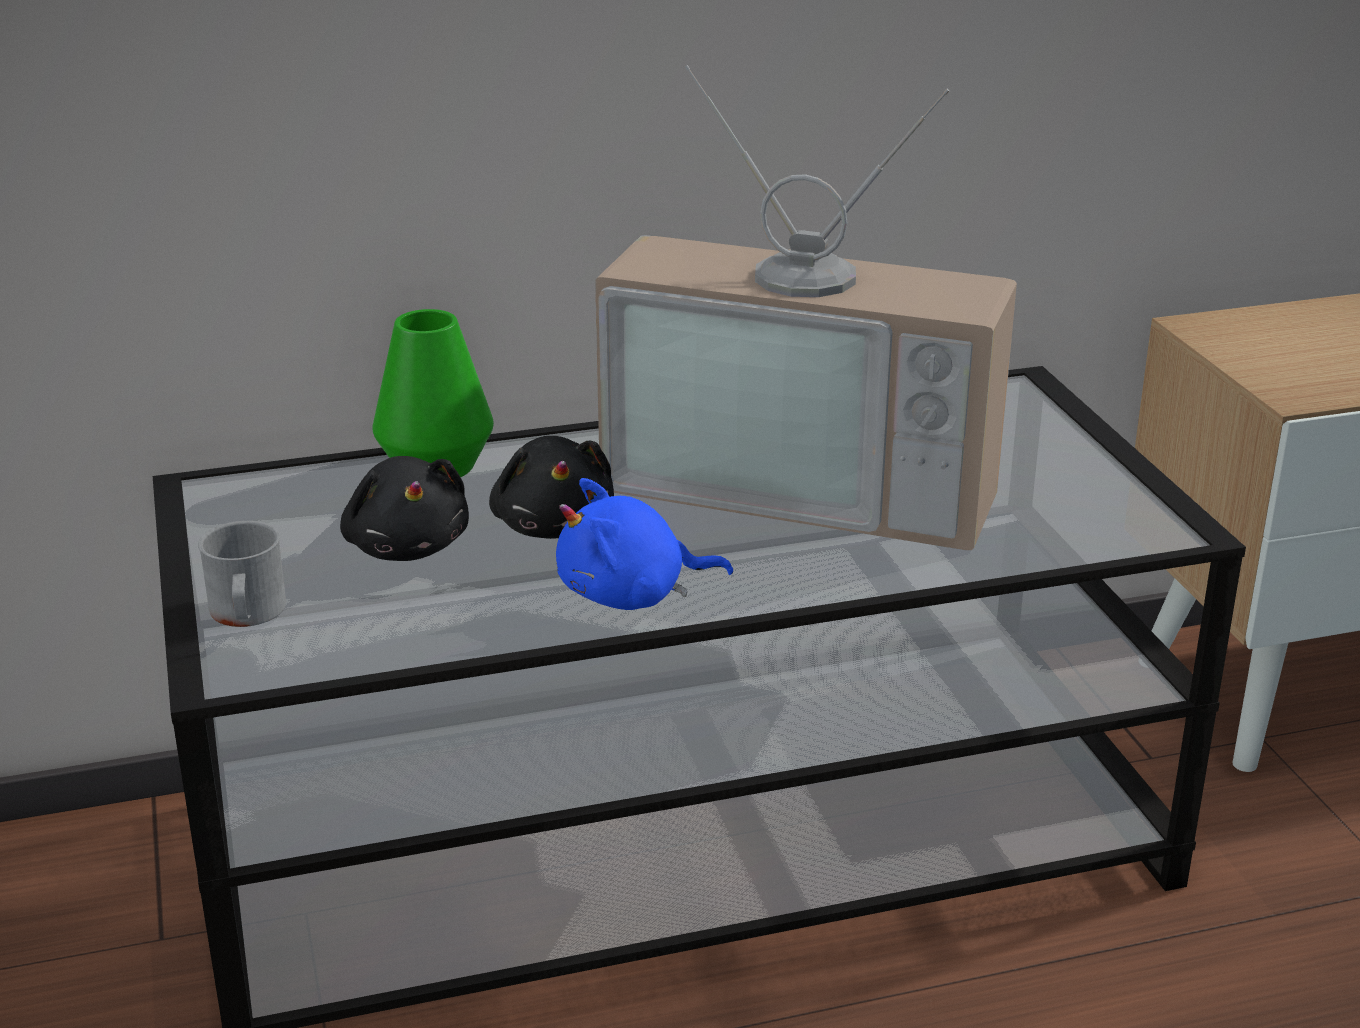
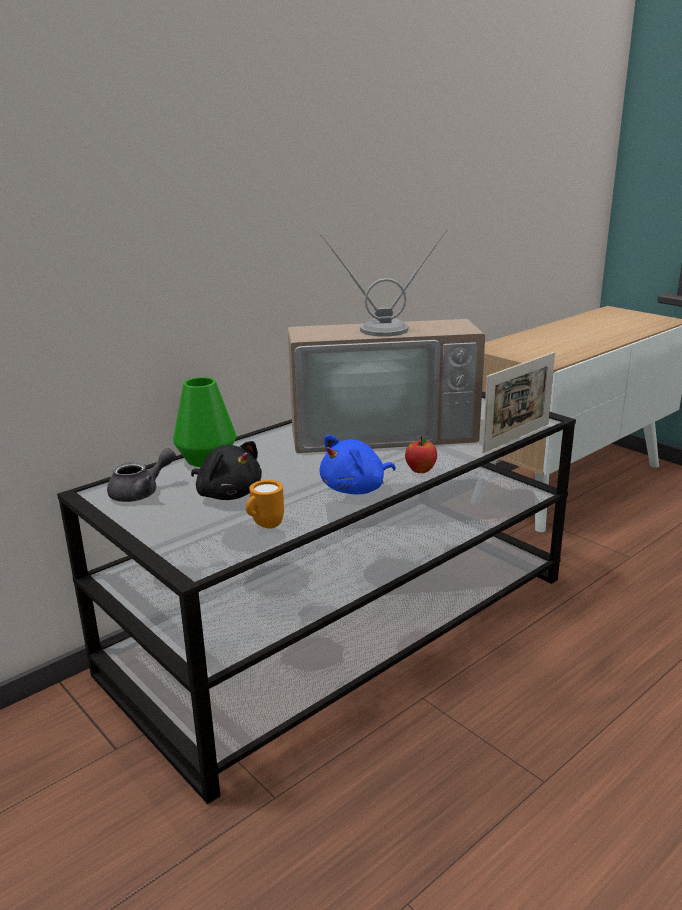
camera: 25 degrees left, 5 degrees down
grey mug [198,521,286,627] -> none
black plush toy [489,436,614,539] -> none
none -> grey teapot [107,448,176,502]
none -> orange mug [246,480,284,529]
none -> apple [405,436,437,473]
none -> picture frame [482,352,555,453]

